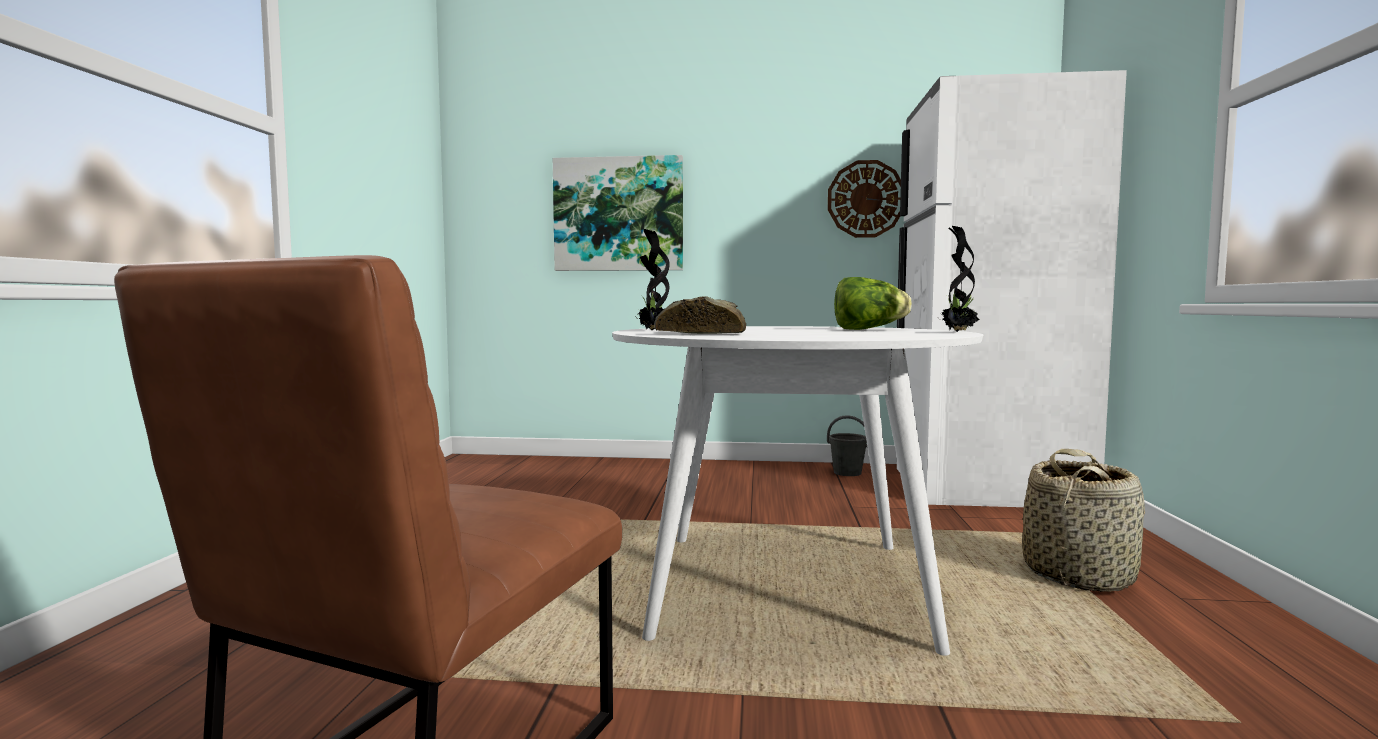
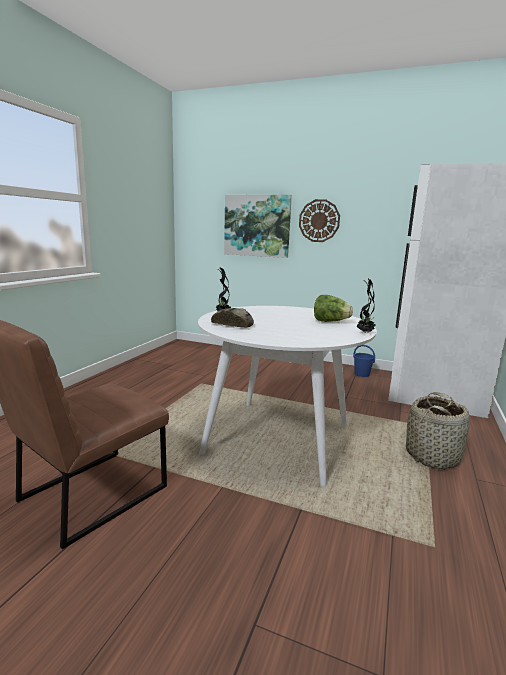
camera: 15 degrees right, 10 degrees up
grey bucket [827,415,867,476] -> blue bucket [353,345,375,377]
wall clock [828,160,901,238] -> wall clock moved to [299,199,340,242]

